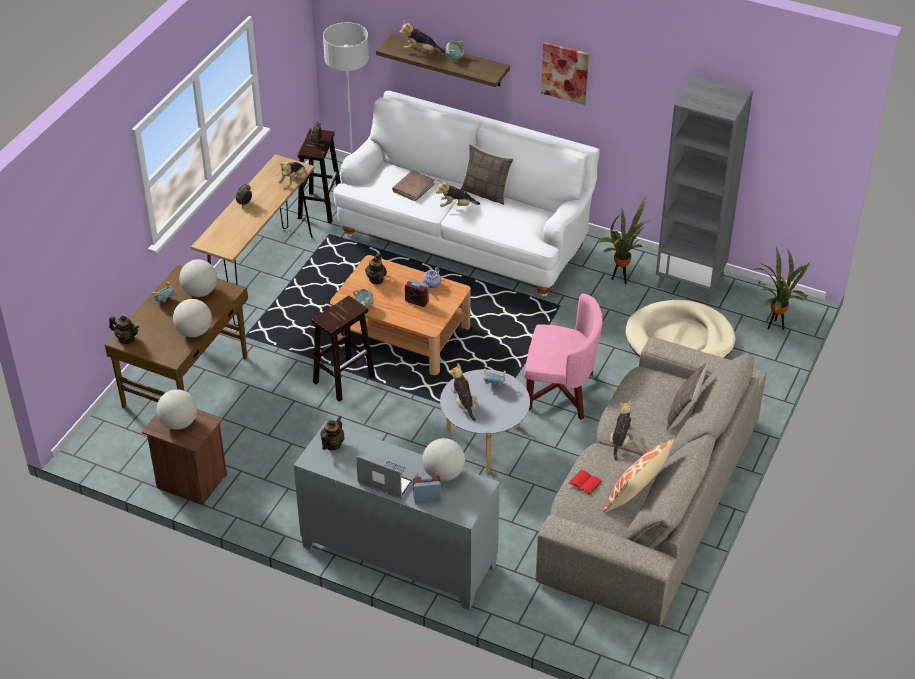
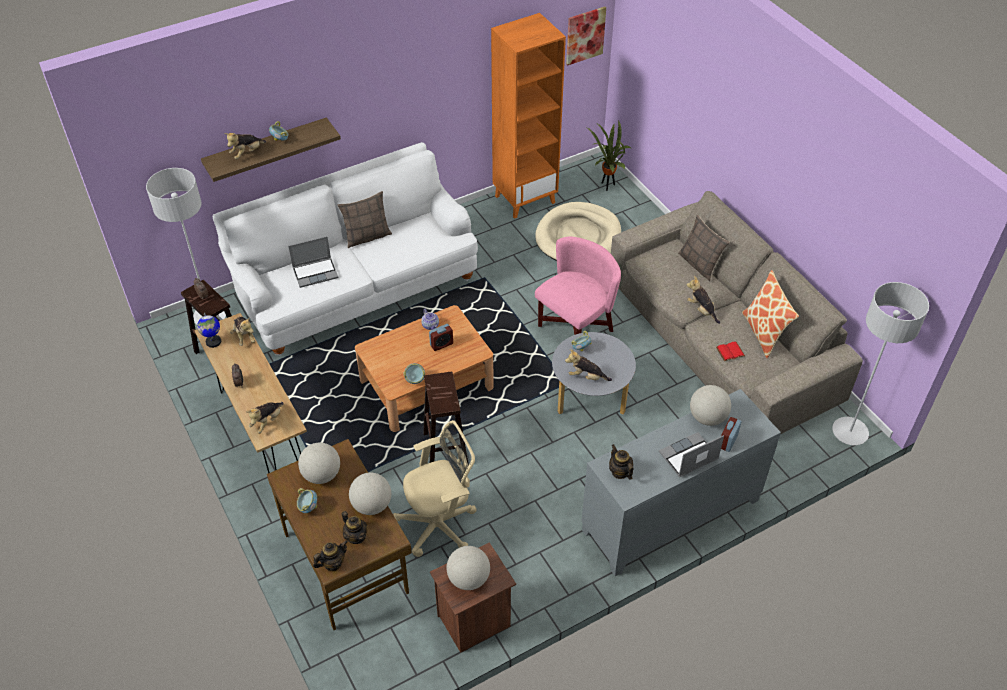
camera: 55 degrees left, 5 degrees up
teapot [365,253,387,284] -> teapot moved to [341,511,367,544]
brown book [392,171,435,201] -> laptop [288,236,338,288]
plush toy [436,180,480,207] -> plush toy moved to [246,402,284,434]
picture [541,42,589,105] -> picture moved to [566,6,606,65]
potted plant [597,197,652,284] -> none
grey bookcase [656,76,753,303] -> orange bookcase [491,13,566,219]
none -> globe [197,312,221,348]
none -> beige office chair [393,420,477,557]
none -> grey floor lamp [832,282,929,445]

